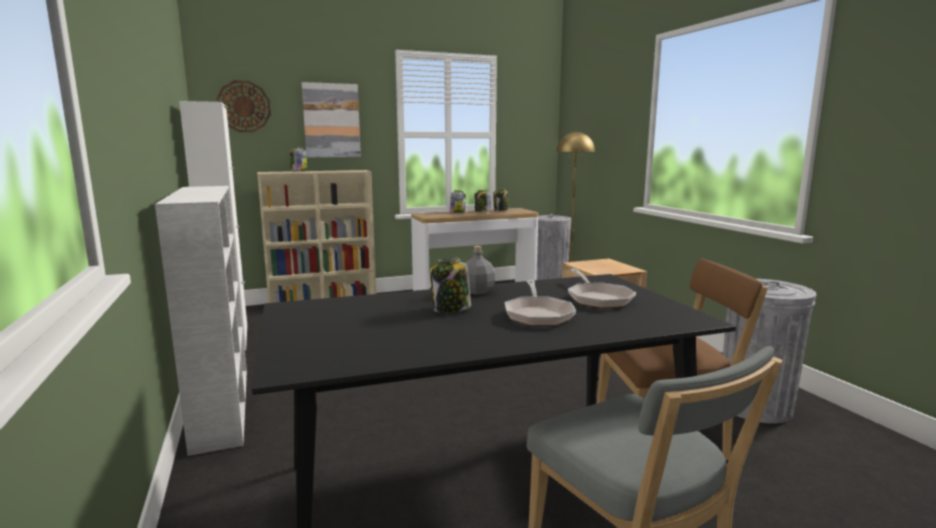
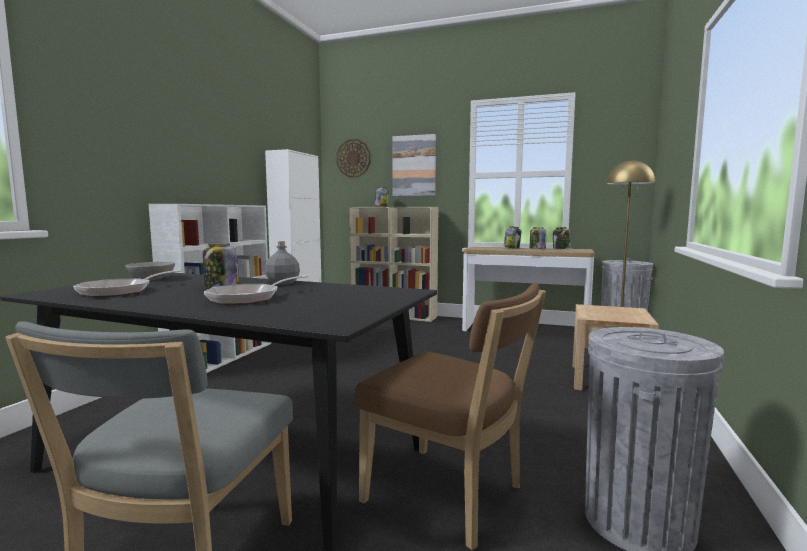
camera: 40 degrees right, 5 degrees down
frying pan [568,269,636,308] -> frying pan moved to [73,270,181,297]
none -> grey bowl [125,262,175,280]

